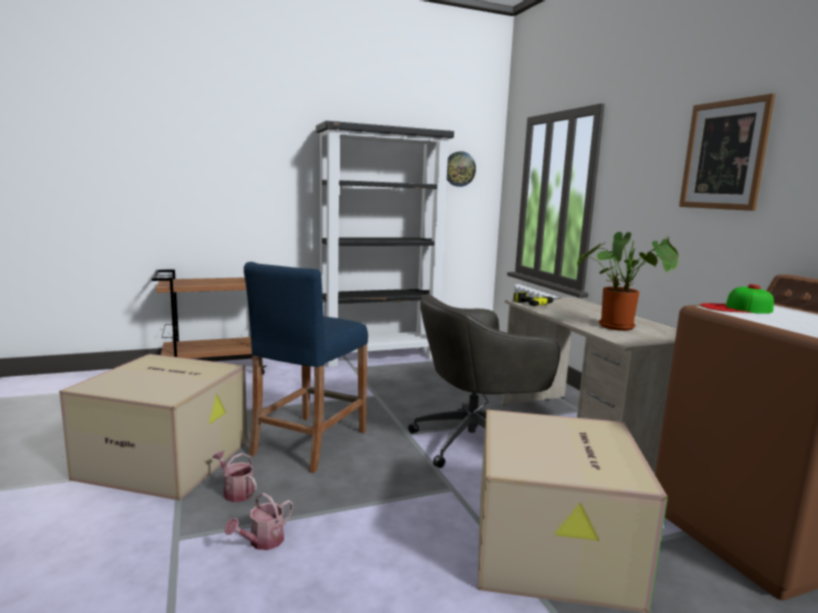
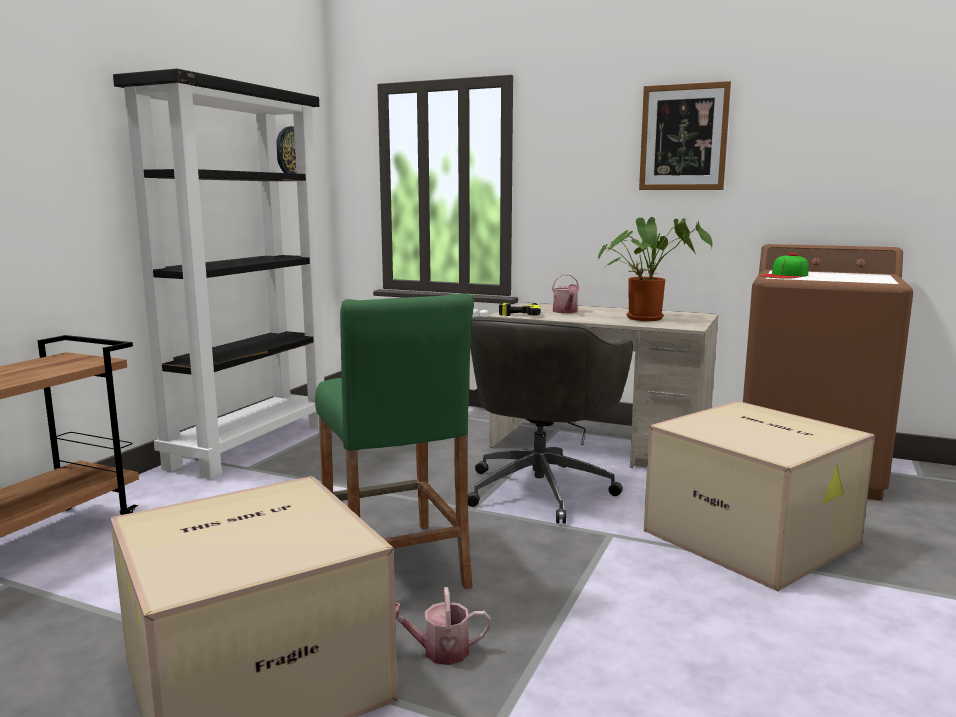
camera: 45 degrees left, 0 degrees up
watering can [225,493,294,550] -> watering can moved to [552,274,580,313]
blue stool [244,262,368,473] -> green stool [315,293,474,589]

